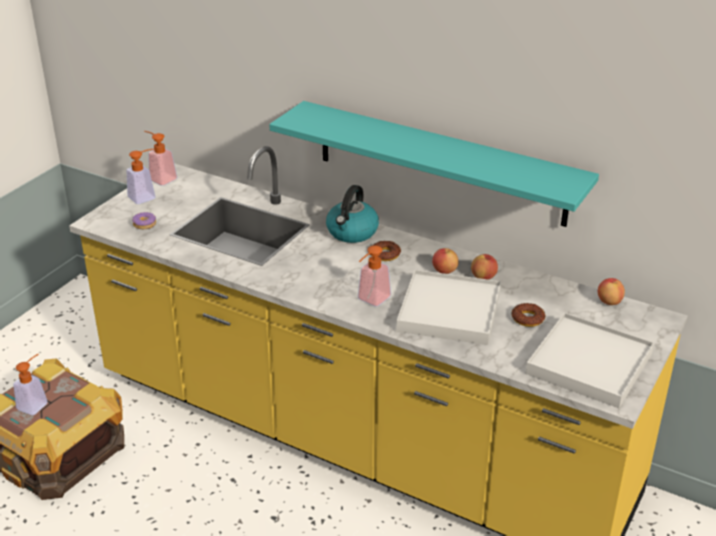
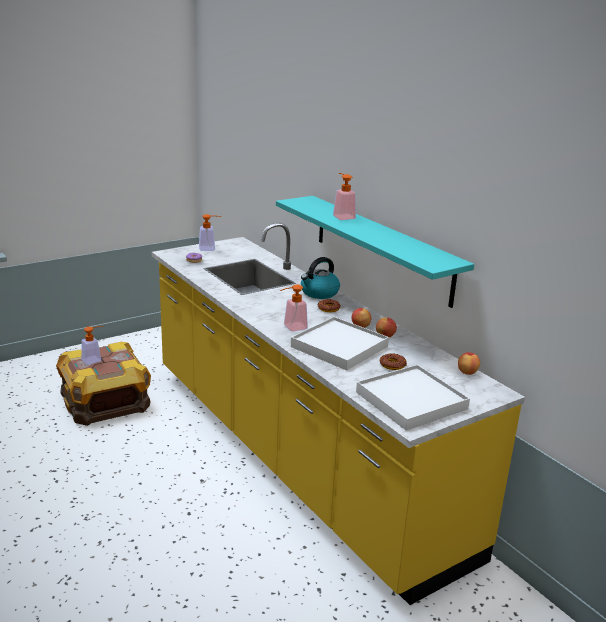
camera: 25 degrees right, 10 degrees down
soap dispenser [144,131,177,186] -> soap dispenser moved to [333,173,356,220]

